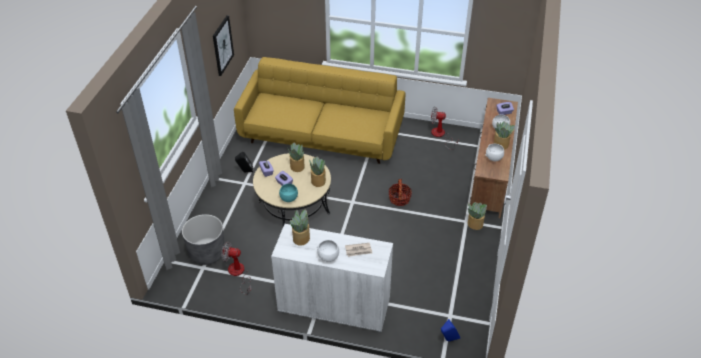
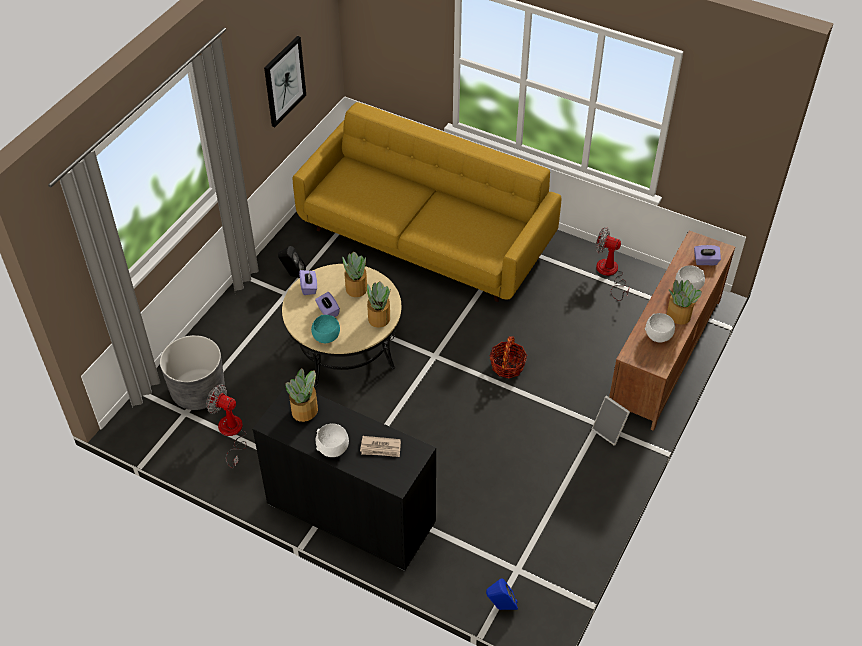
camera: 15 degrees right, 5 degrees up
white cabinet [271,224,393,332] -> black cabinet [252,387,436,571]
potted plant [468,202,487,230] -> picture frame [592,395,630,446]

